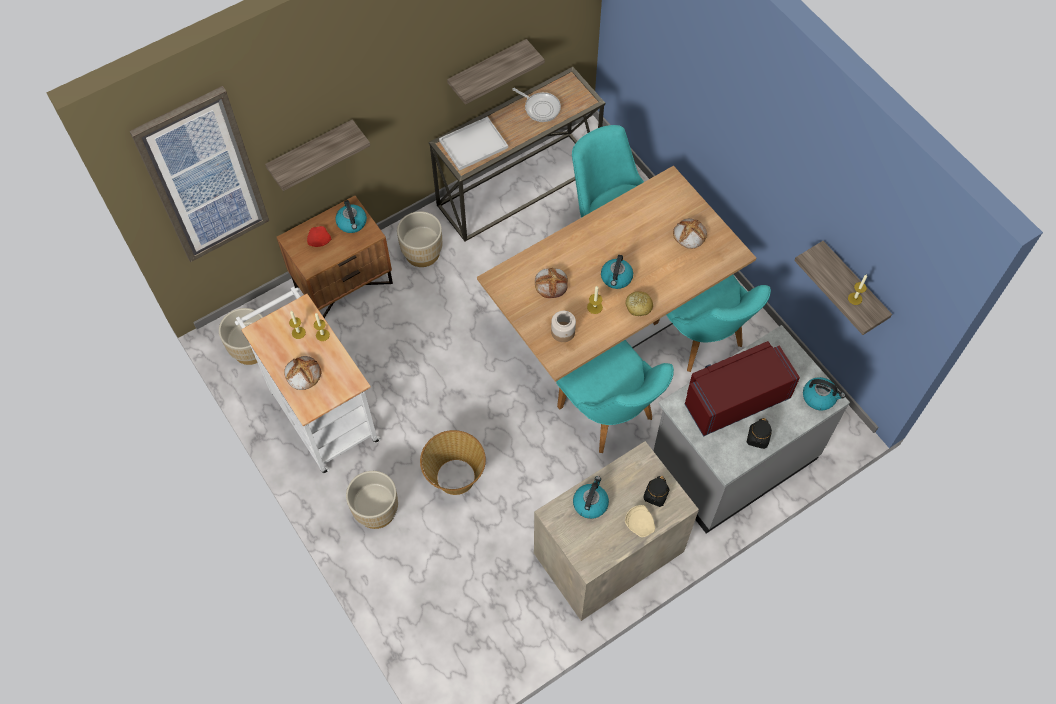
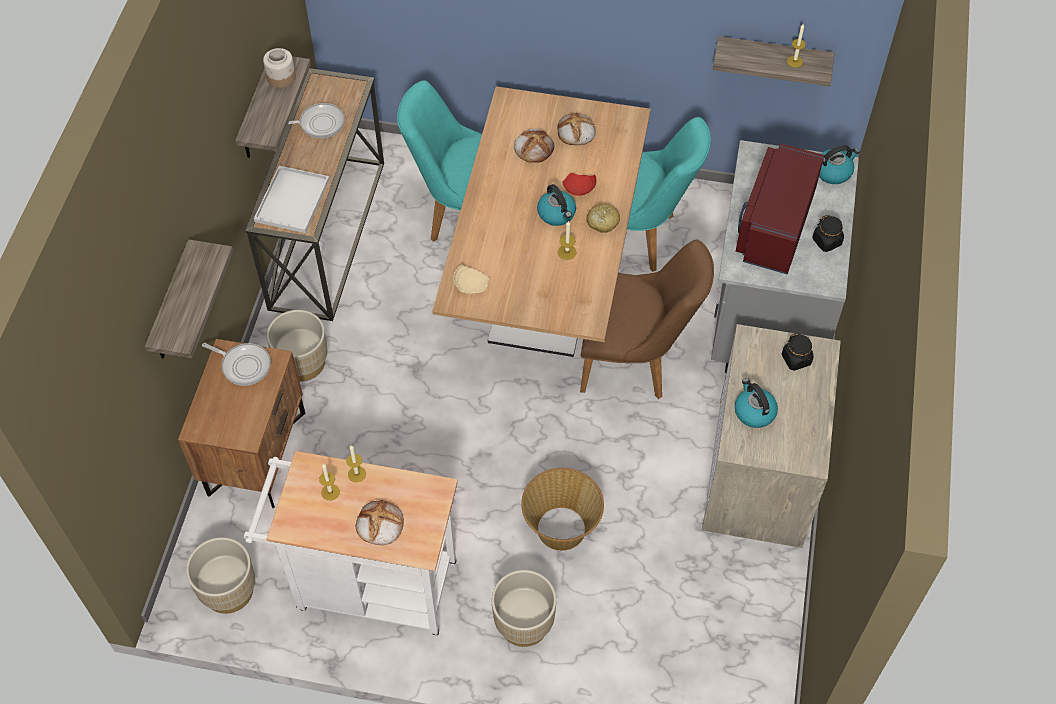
camera: 45 degrees left, 5 degrees down
picture [129,86,269,262] -> none
red plate [307,226,331,247] -> red plate moved to [563,173,597,196]
kettle [335,200,367,233] -> frying pan [202,343,271,386]
bread [535,268,568,298] -> bread moved to [514,129,554,163]
jar [551,311,576,342] -> jar moved to [263,48,296,88]
turquoise chair [556,340,674,453] -> brown chair [580,240,714,399]
beige plate [625,505,655,537] -> beige plate moved to [454,265,489,294]

